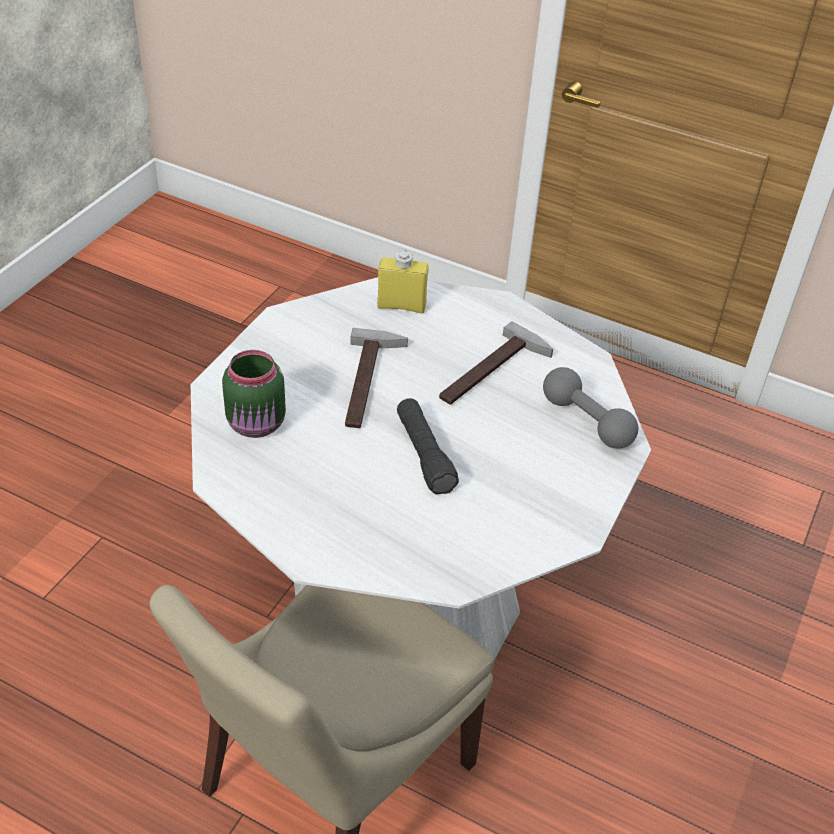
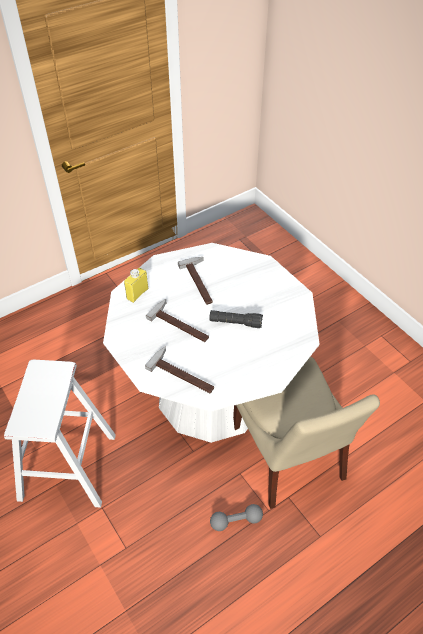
camera: 60 degrees left, 5 degrees up
green jar [222,350,286,438] -> hammer [145,347,214,393]
grey dumbbell [543,367,638,449] -> grey dumbbell moved to [210,504,263,531]
none -> white stool [4,360,116,508]

